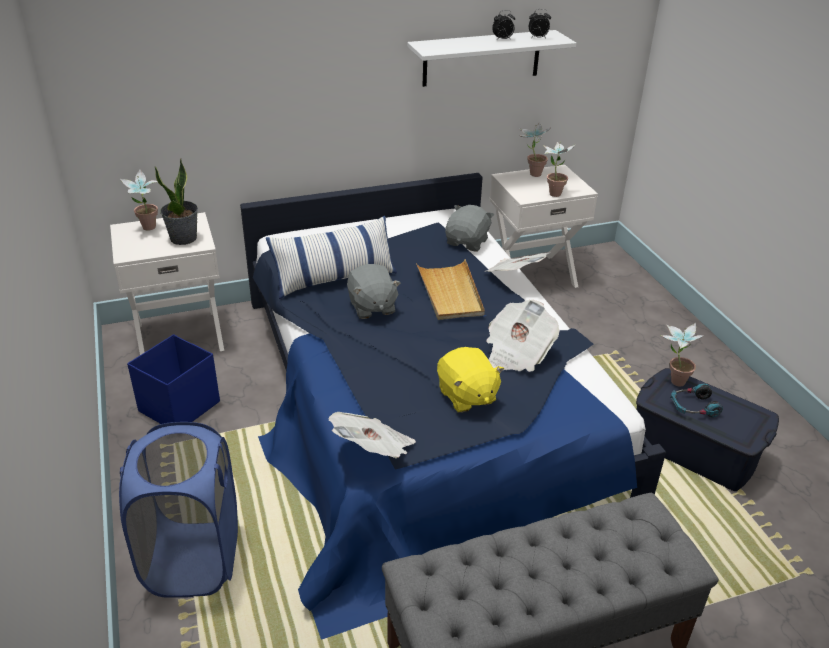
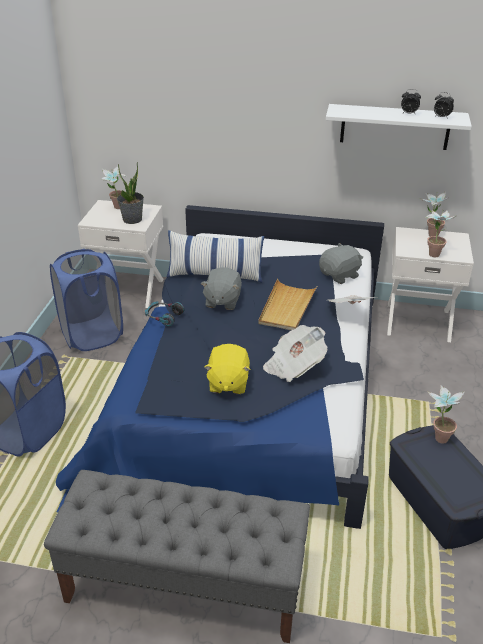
camera: 30 degrees right, 0 degrees up
blue storage box [127,335,220,424] -> blue laundry basket [50,249,123,351]
newspaper [329,412,416,458] -> none
headphones [670,384,723,417] -> headphones moved to [145,301,184,326]

